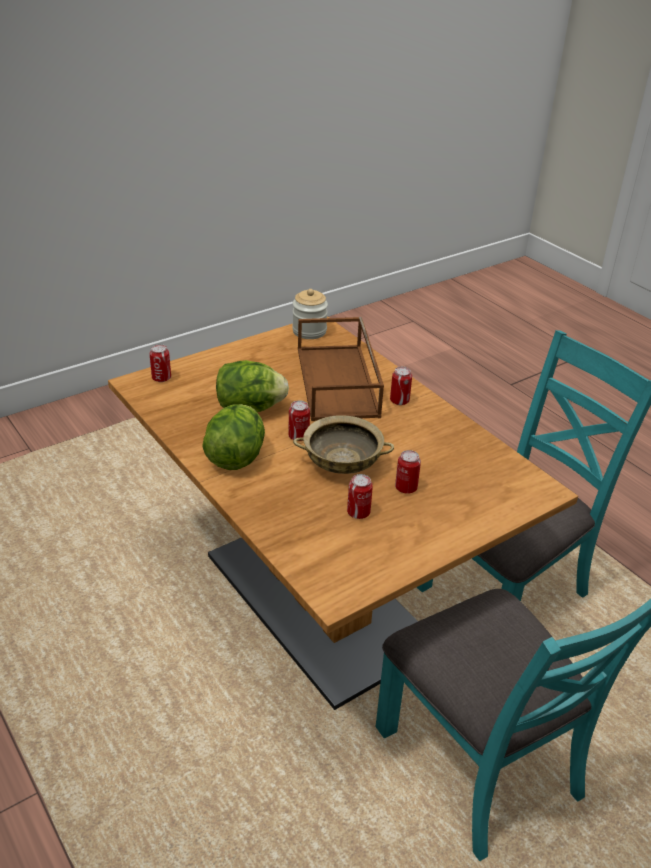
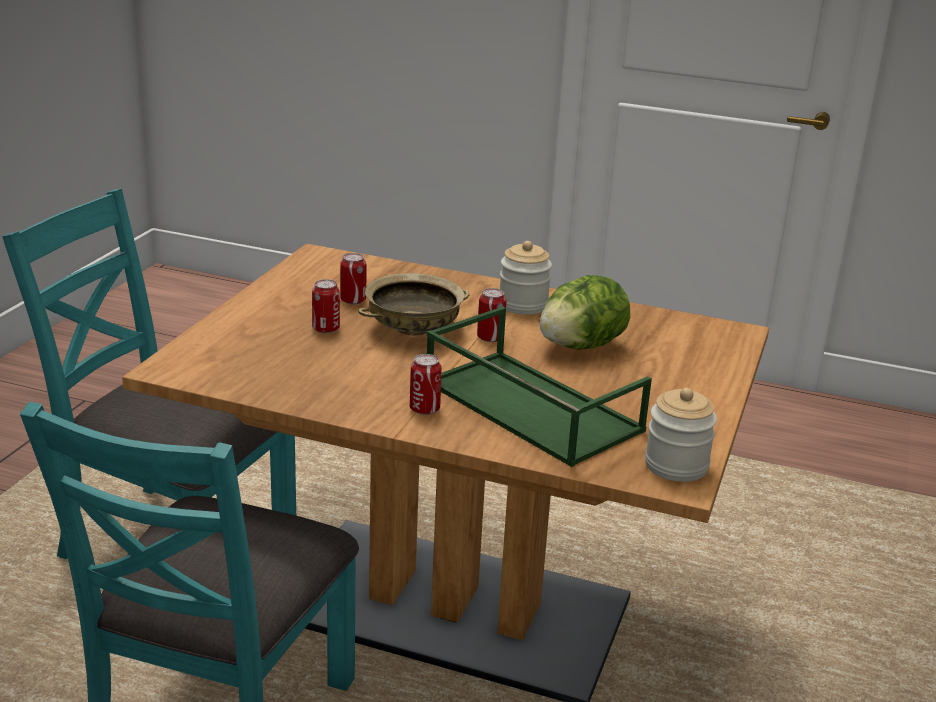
camera: 145 degrees right, 10 degrees down
can [150,344,171,382] -> none
lettuce [202,404,265,470] -> jar [500,241,552,315]
brown tray [298,317,384,421] -> green tray [427,307,652,467]

